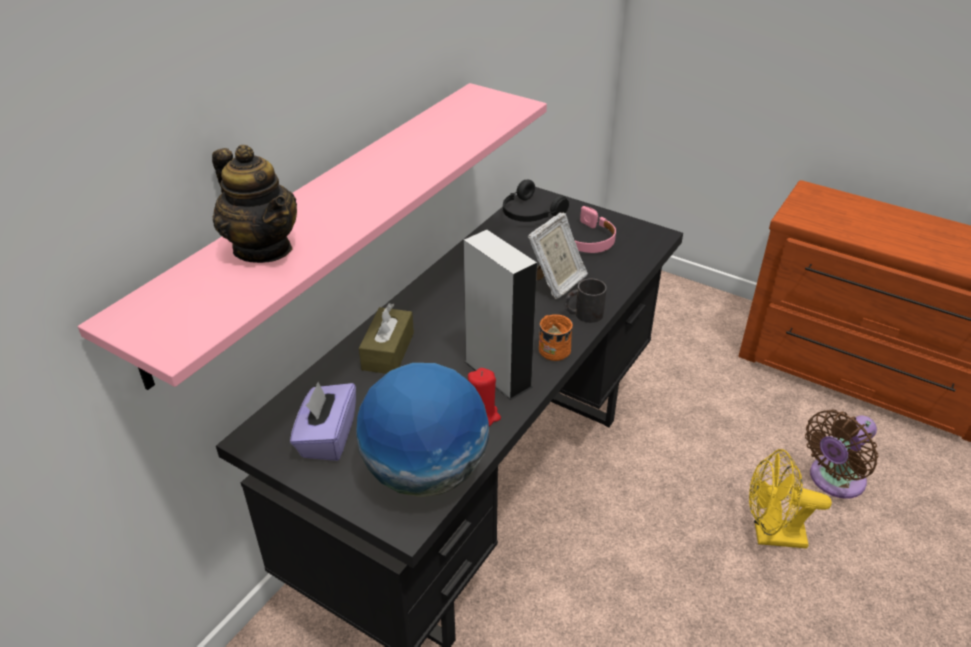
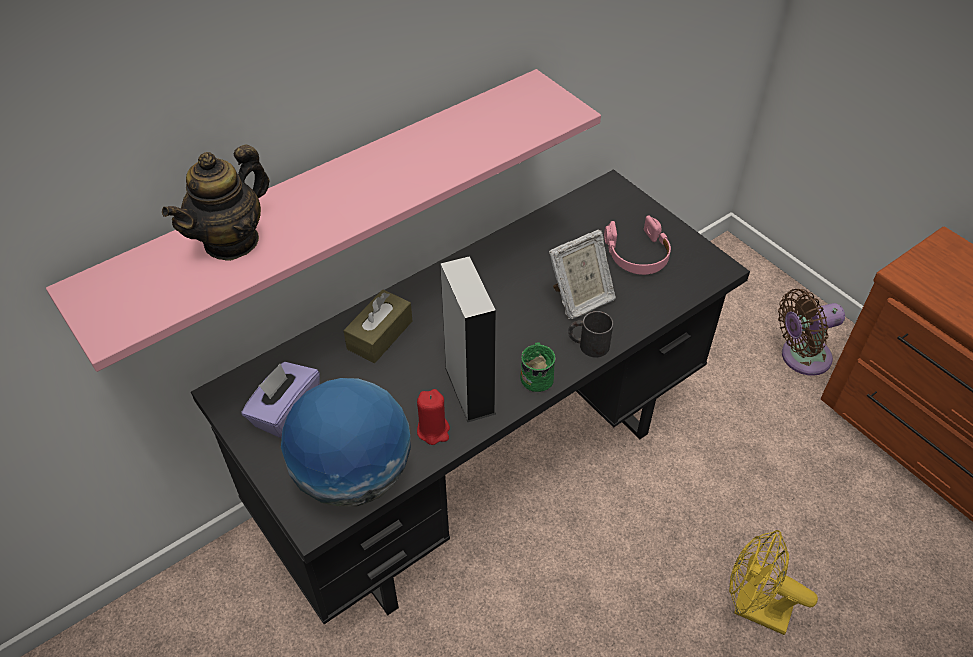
camera: 20 degrees right, 10 degrees up
teapot [212,145,297,263] -> teapot turned 60 degrees clockwise [162,145,269,261]
black headphones [503,180,569,222] -> none
orange mug [539,314,573,361] -> green mug [520,342,556,392]
brown fan [805,410,878,499] -> brown fan moved to [778,289,845,376]

